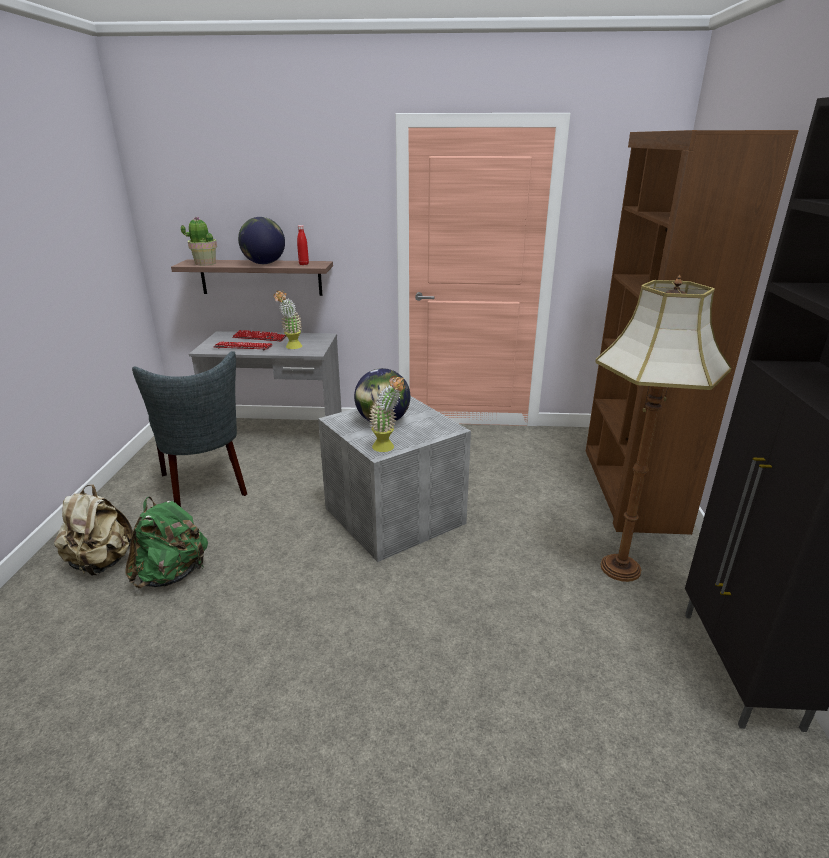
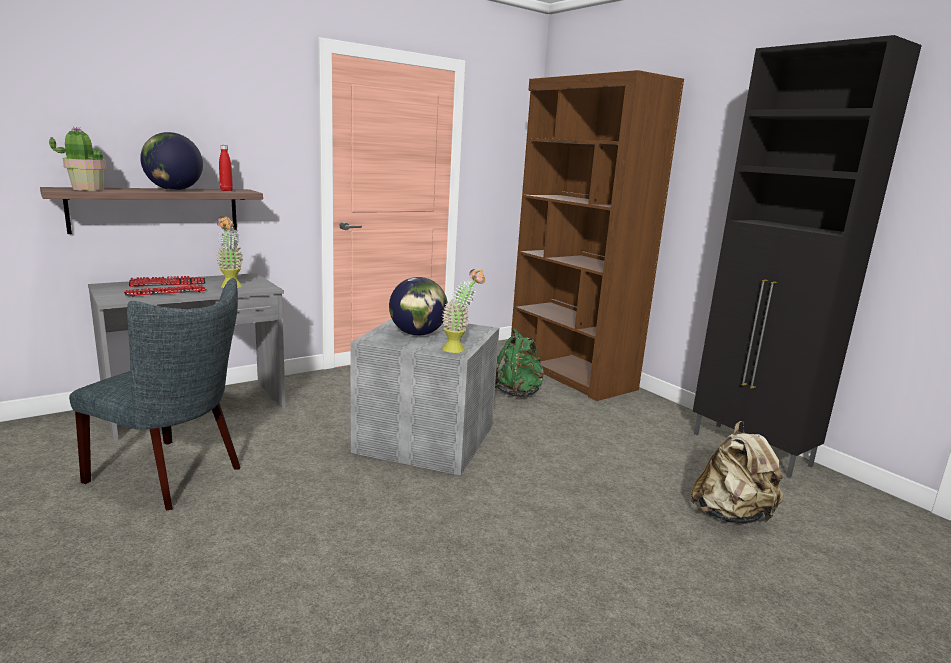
camera: 40 degrees left, 10 degrees down
beige backpack [54,484,133,576] -> beige backpack moved to [691,421,785,524]
green backpack [125,497,208,588] -> green backpack moved to [495,328,544,397]
floor lamp [595,275,731,582] -> none

